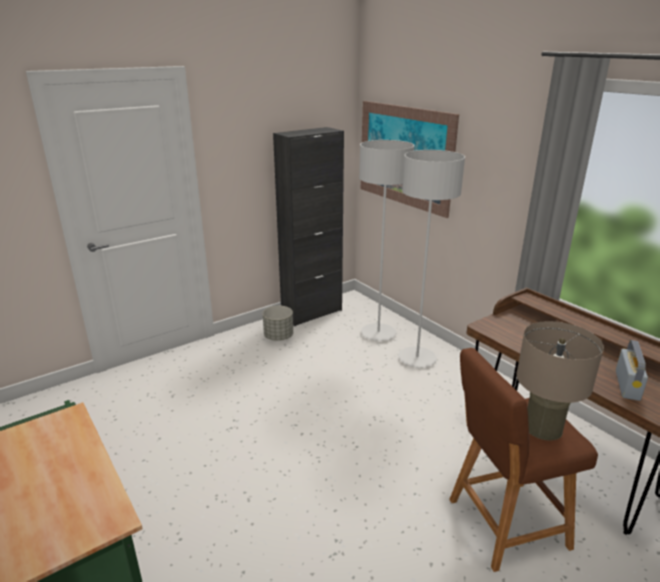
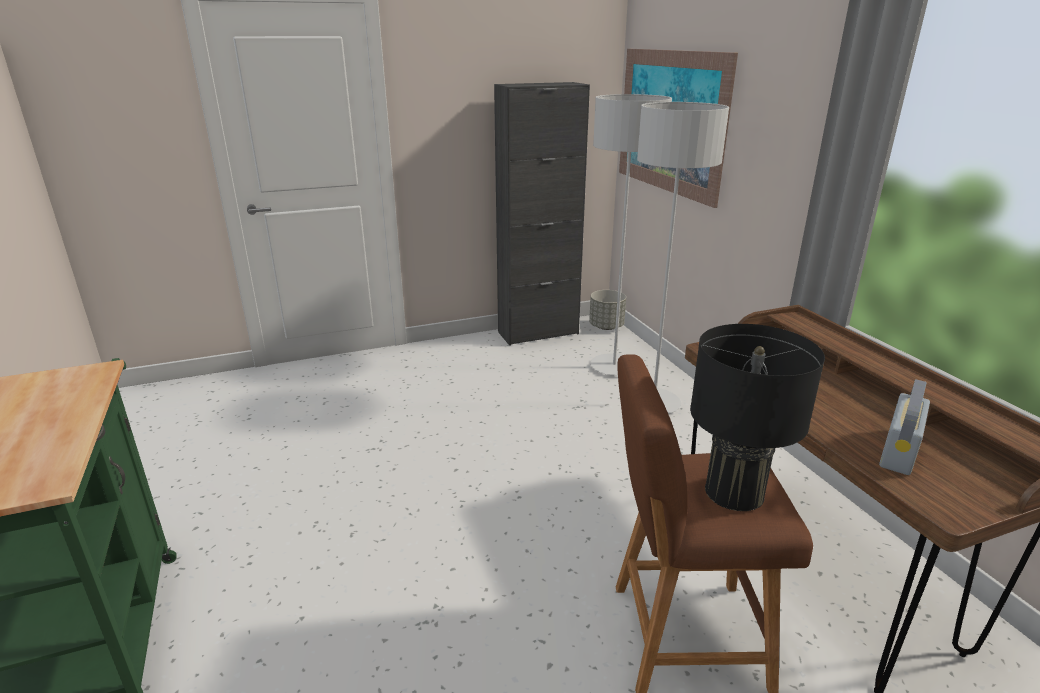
camera: 15 degrees right, 0 degrees up
grey planter [263,306,293,341] -> grey planter moved to [589,290,626,330]
beige table lamp [516,321,604,441] -> black table lamp [690,324,825,511]

